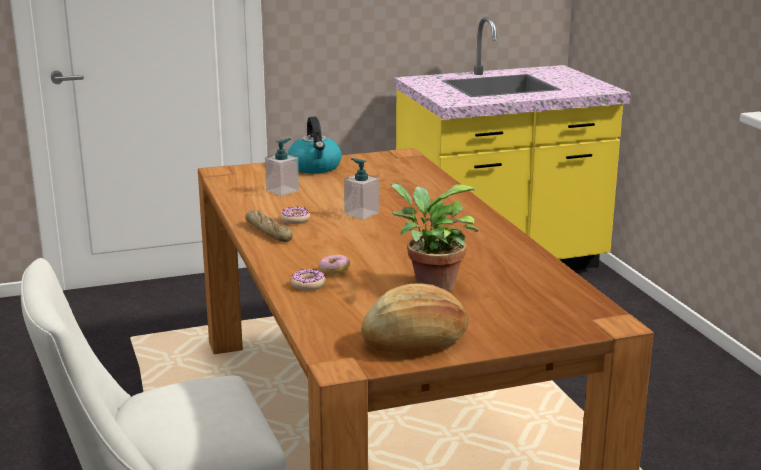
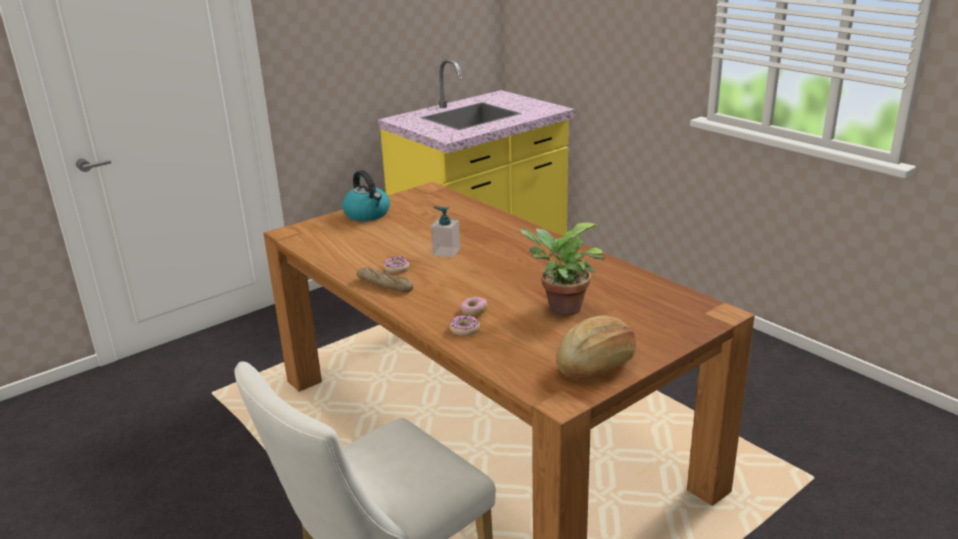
camera: 20 degrees left, 5 degrees up
soap dispenser [265,138,299,196] -> none

